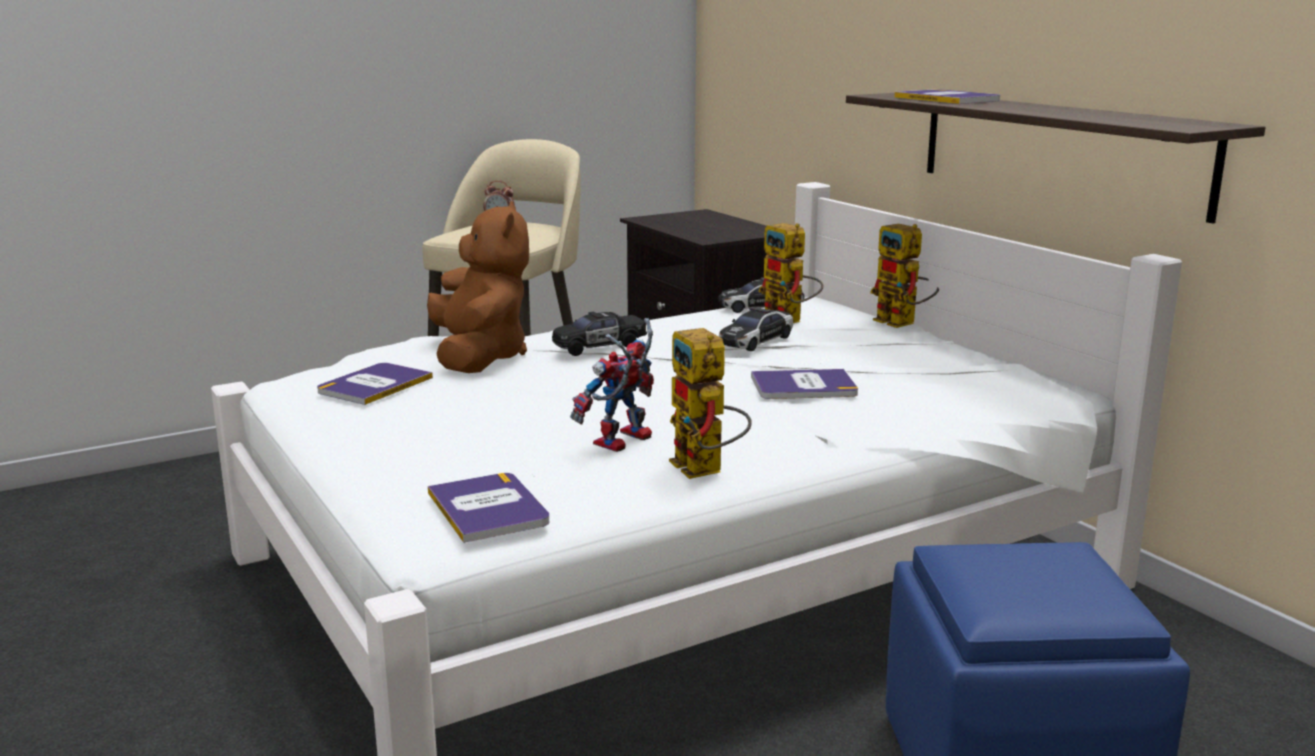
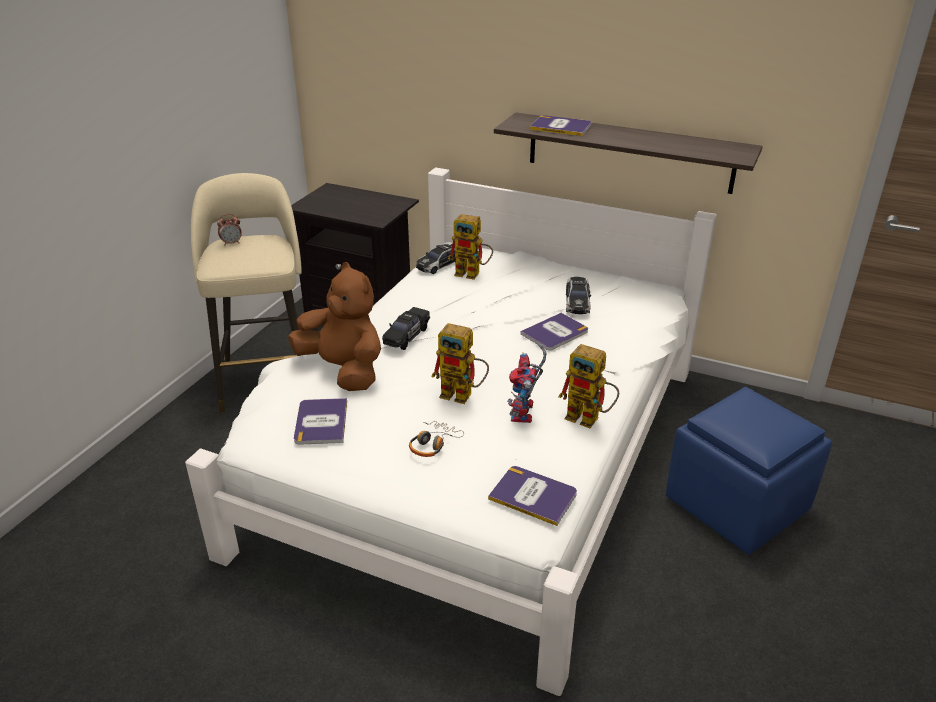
camera: 35 degrees left, 15 degrees up
toy car [719,307,793,351] -> toy car moved to [566,277,591,314]
toy robot [870,224,939,328] -> toy robot moved to [431,323,489,404]
none -> headphones [409,421,464,457]

